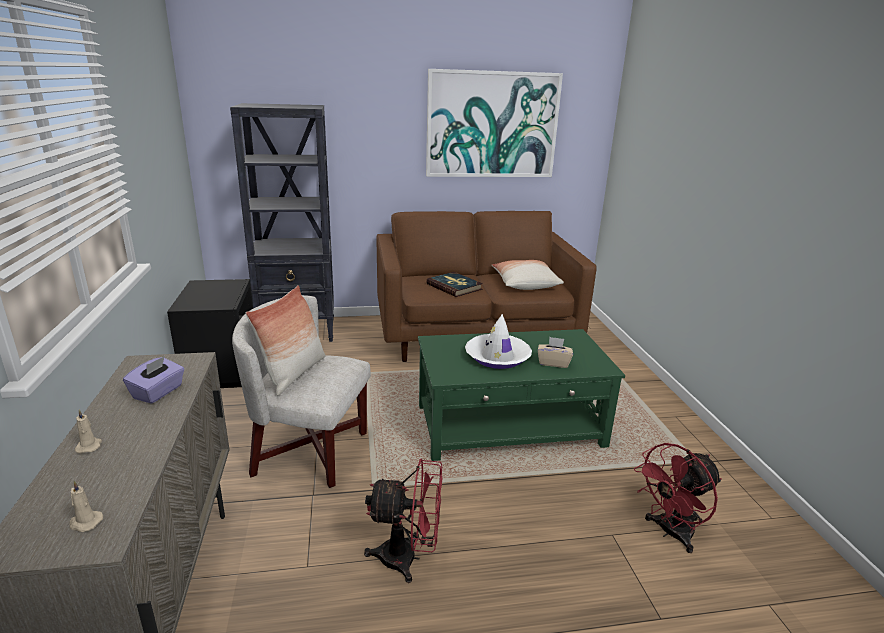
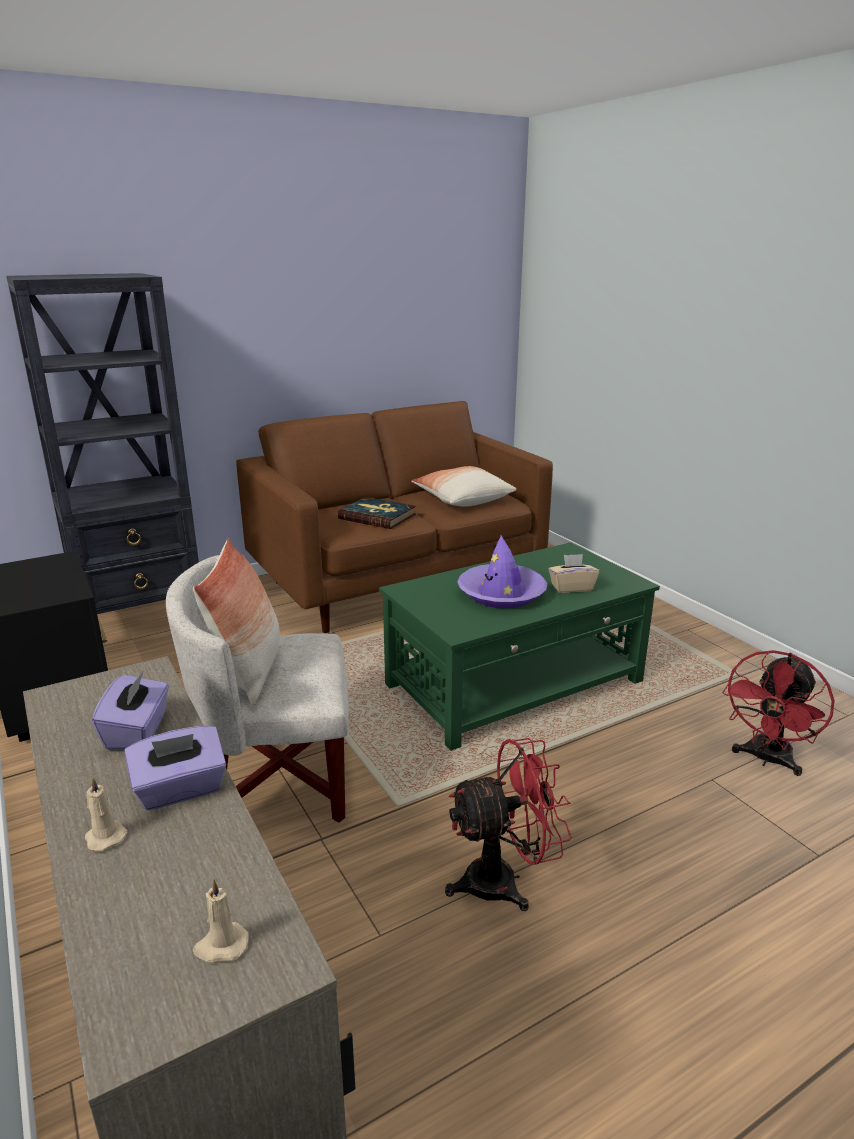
camera: 20 degrees left, 0 degrees up
picture [426,69,563,177] -> none
white hat [465,314,532,369] -> purple hat [457,536,548,608]
none -> purple tissue box [125,726,226,810]

